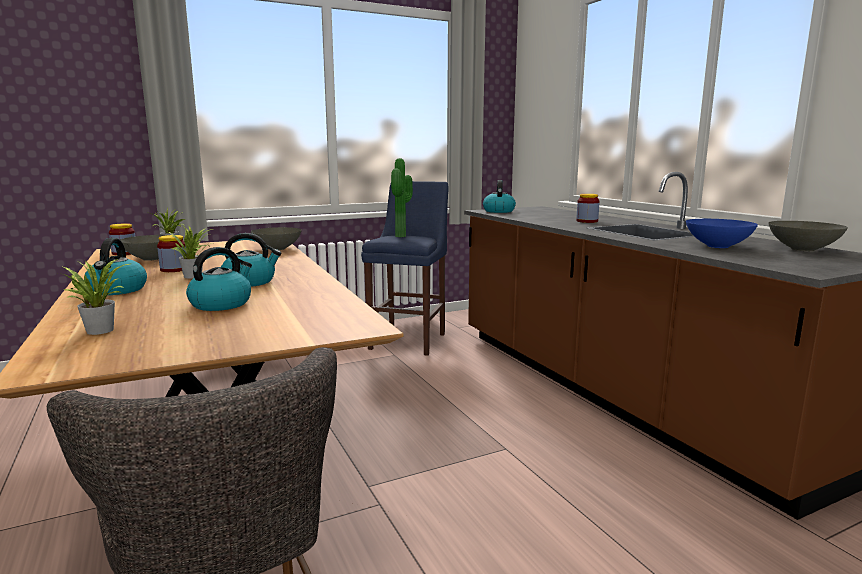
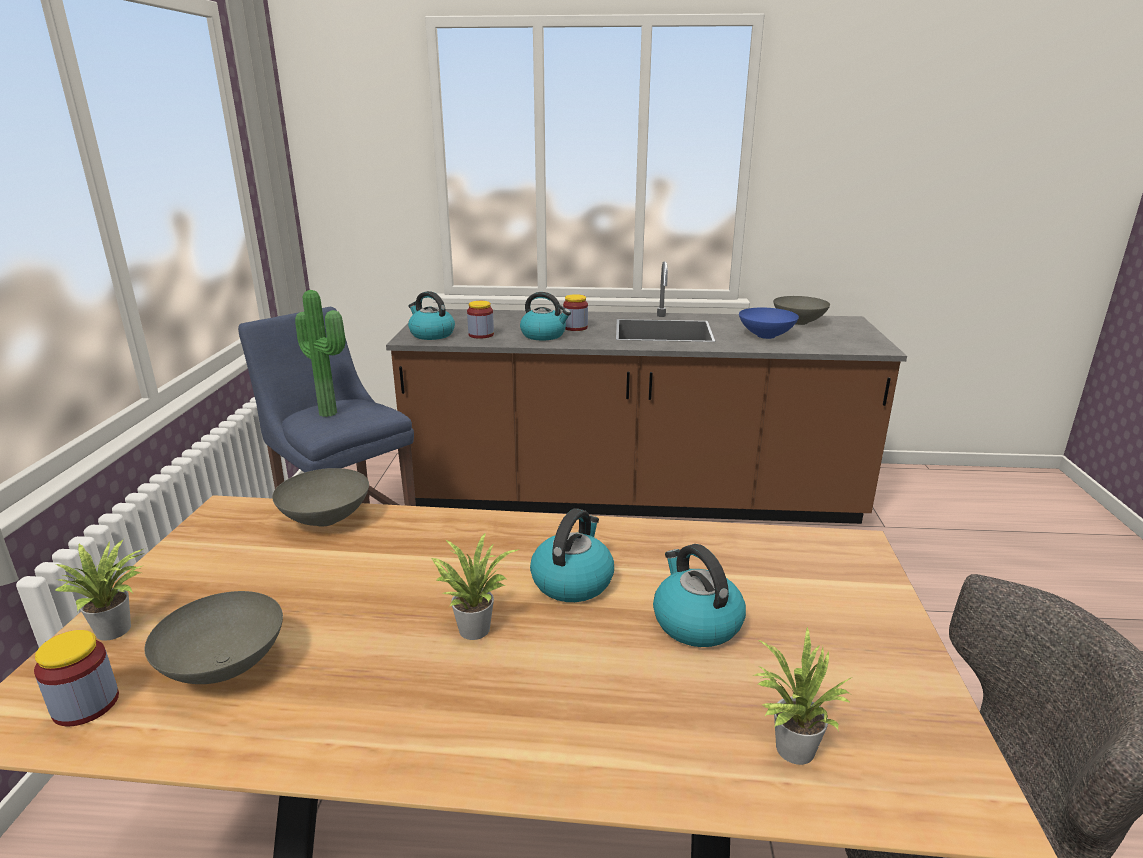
camera: 60 degrees left, 10 degrees up
kettle [85,238,147,295] -> kettle moved to [520,292,571,340]
jar [157,235,187,272] -> jar moved to [467,301,494,339]

